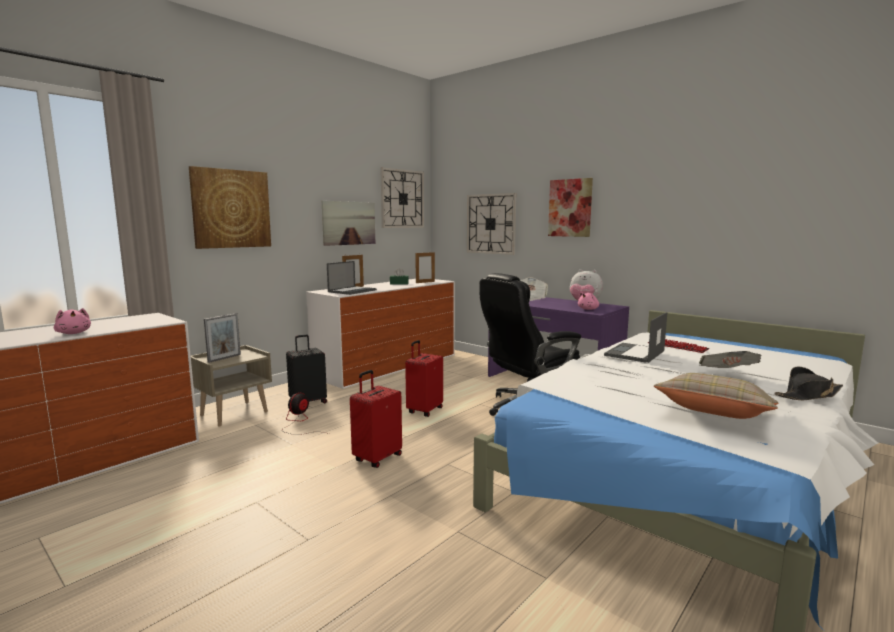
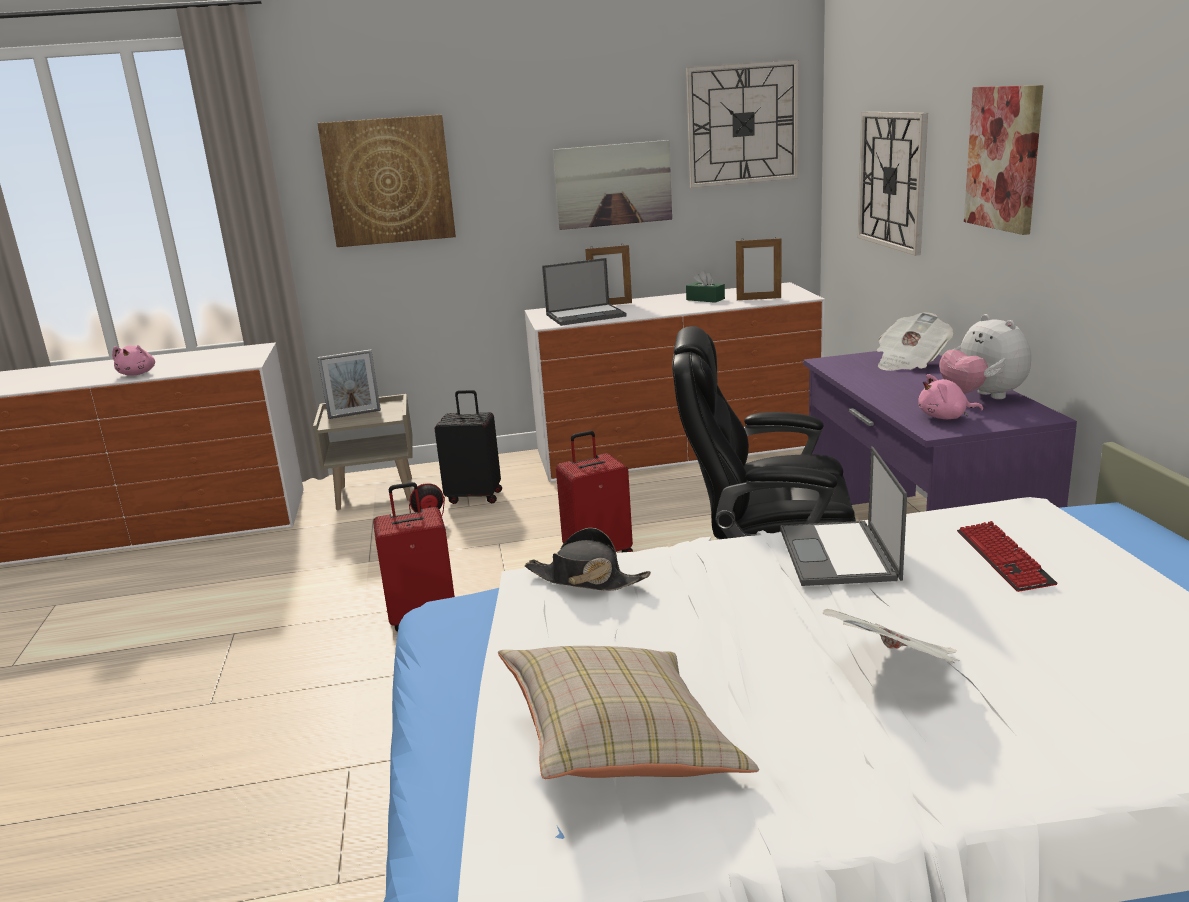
camera: 40 degrees right, 10 degrees up
laptop [604,312,667,363] -> laptop turned 75 degrees counterclockwise [780,446,907,586]
black hat [775,366,843,400] -> black hat moved to [525,528,651,591]

